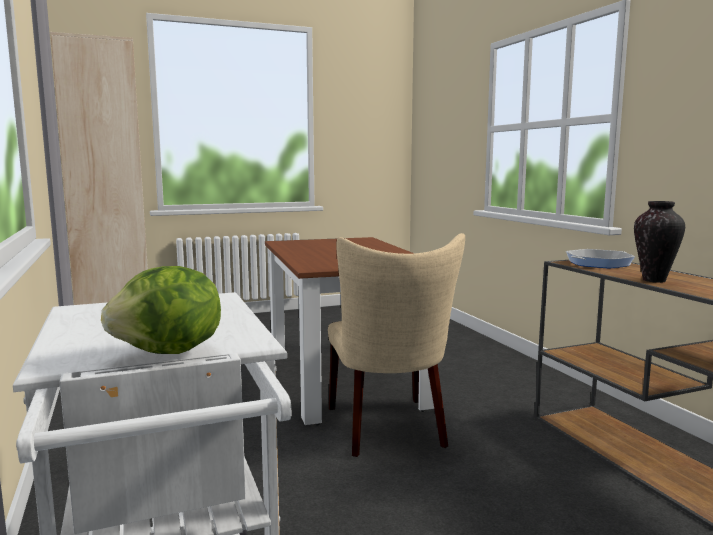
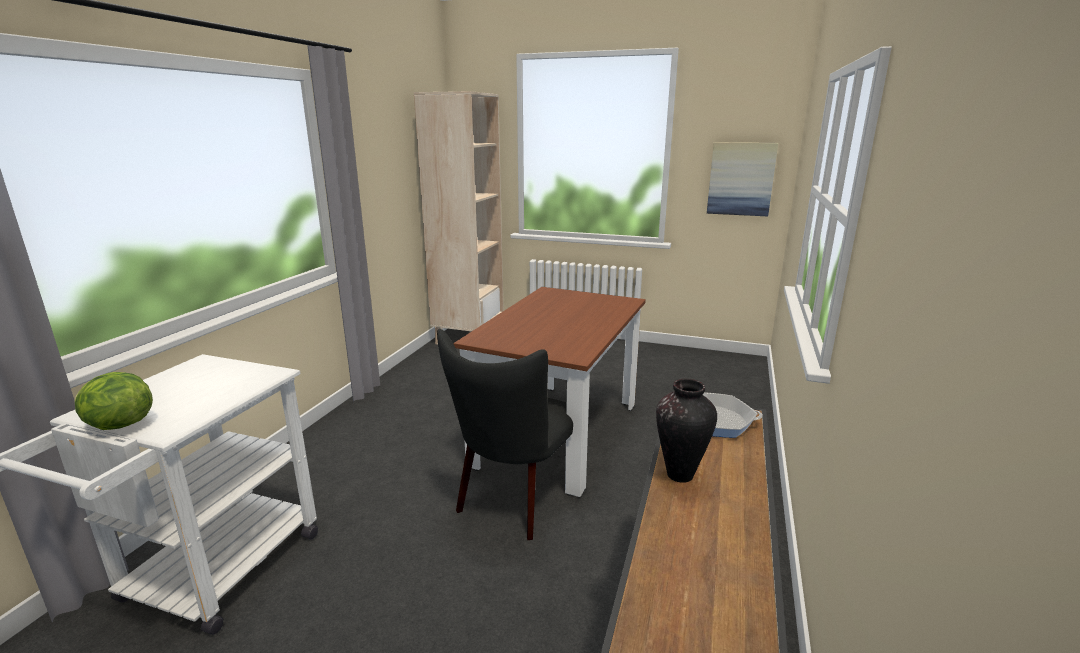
camera: 40 degrees right, 10 degrees up
beige chair [328,233,465,457] -> black chair [437,329,573,540]
none -> picture [707,142,778,216]

